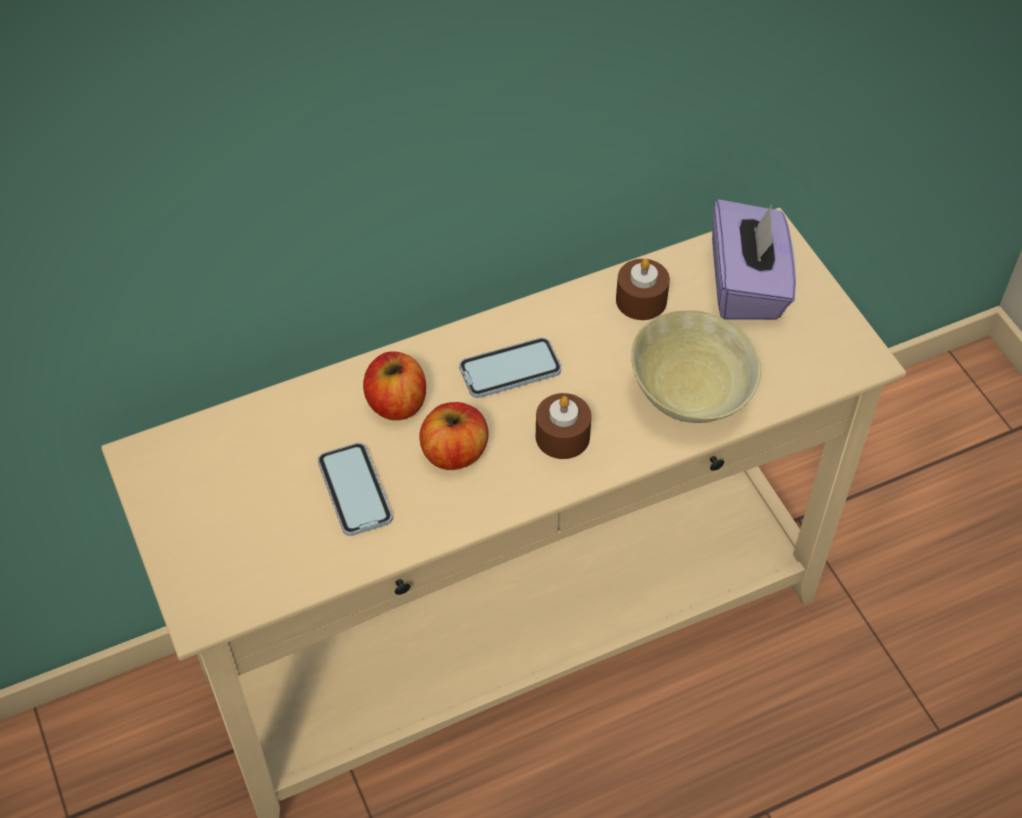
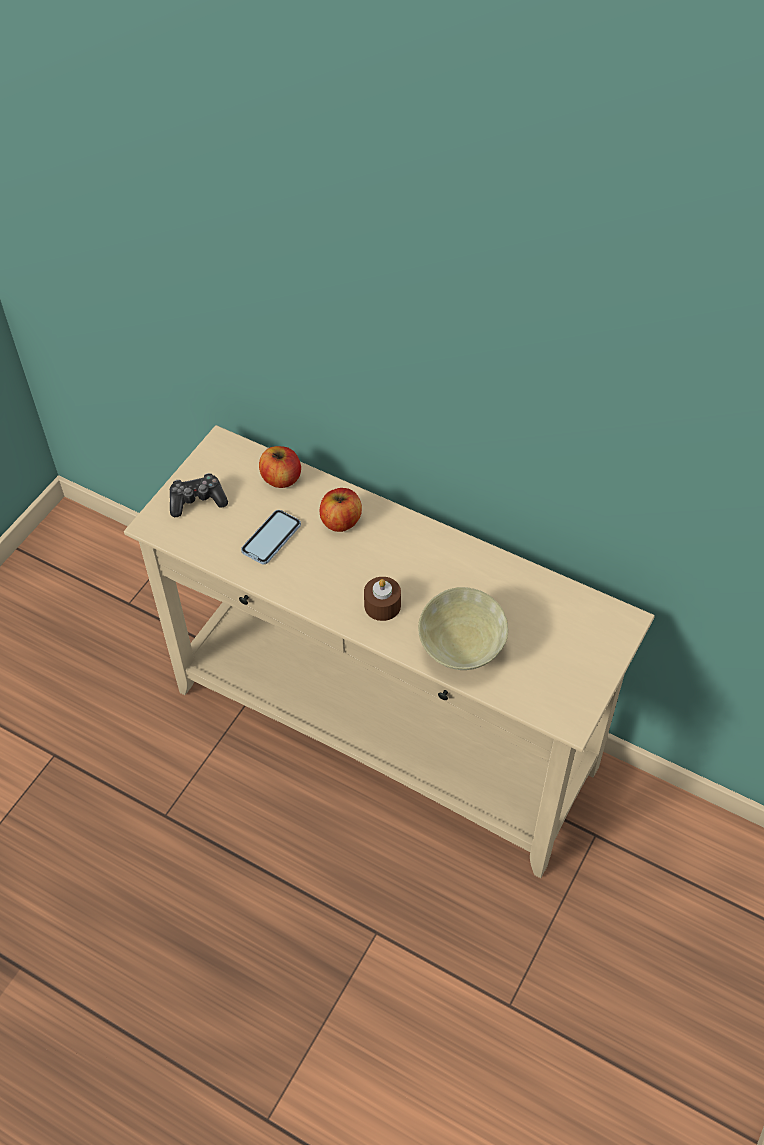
camera: 55 degrees right, 0 degrees up
apple [419,402,488,470] -> apple moved to [259,446,301,488]
phone [459,337,561,398] -> none
brown candle [616,258,670,320] -> none
purple tissue box [712,199,796,320] -> none
none -> game controller [170,473,228,517]

